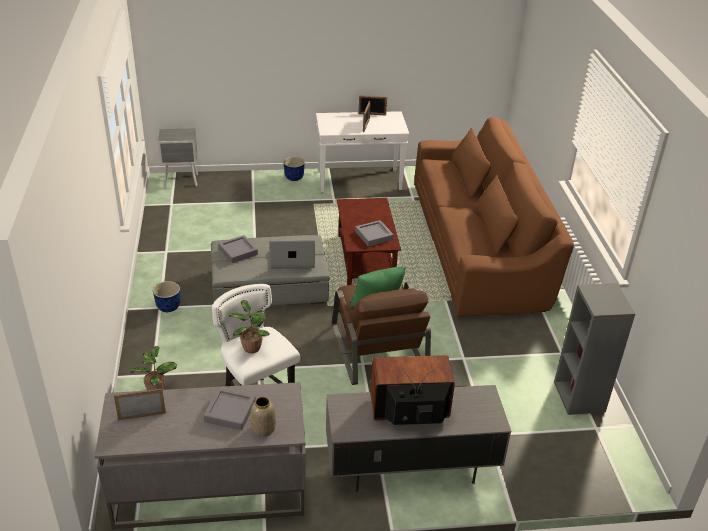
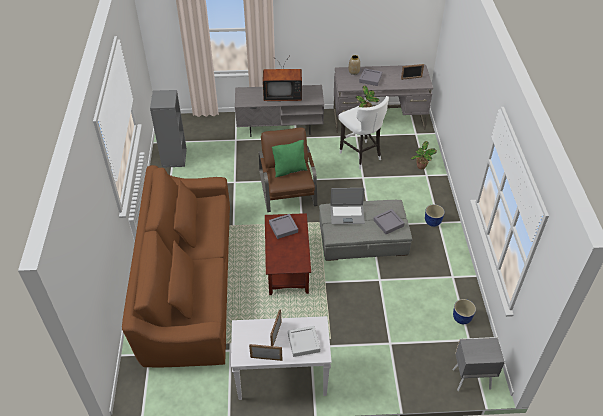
camera: 175 degrees left, 10 degrees up
planter [283,157,305,181] -> planter moved to [453,299,476,324]
none -> grey tray [288,326,320,357]

